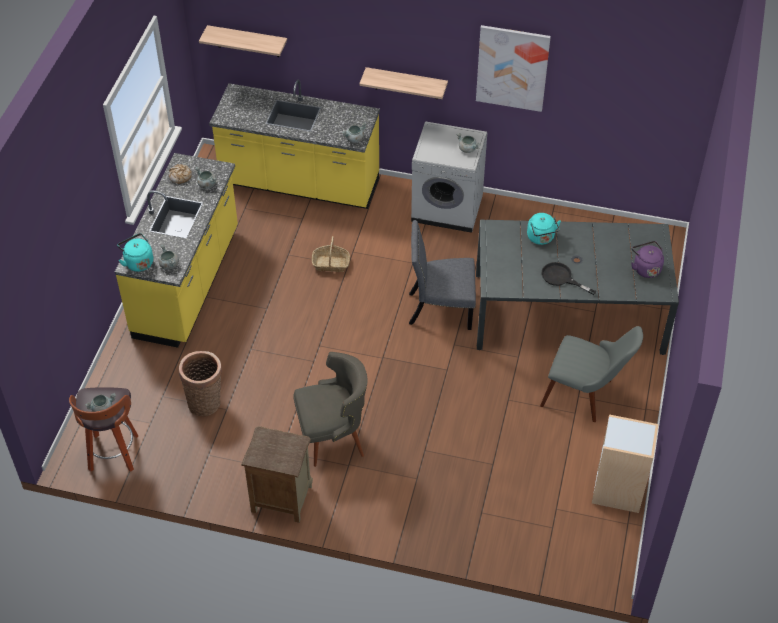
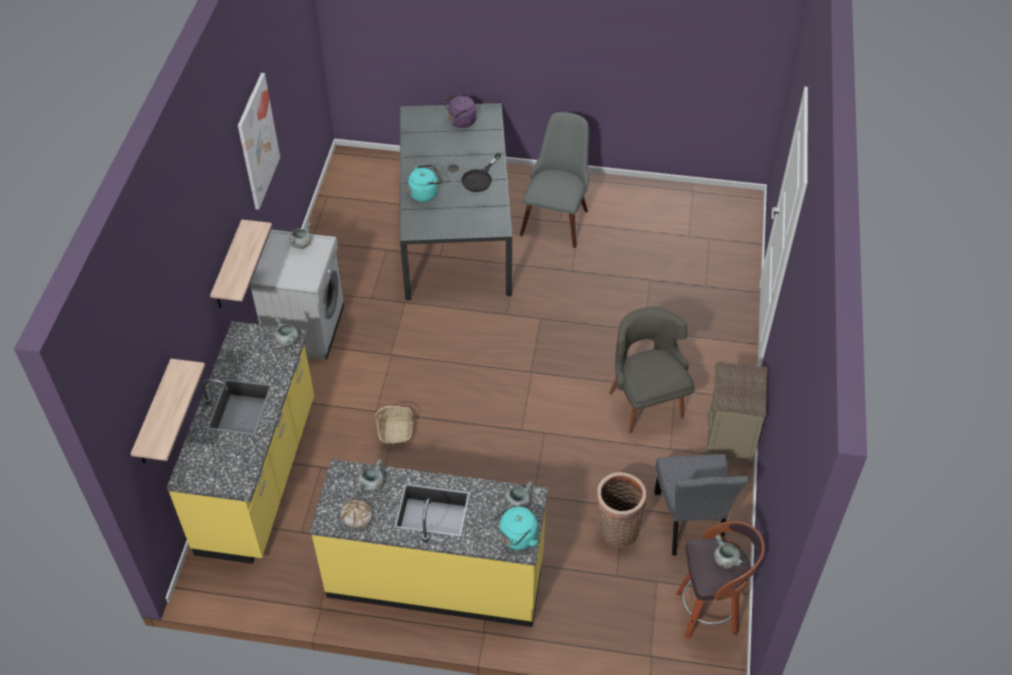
camera: 95 degrees left, 0 degrees up
grey chair [409,220,476,330] -> grey chair moved to [654,454,749,556]
bookcase [592,414,658,513] -> none

